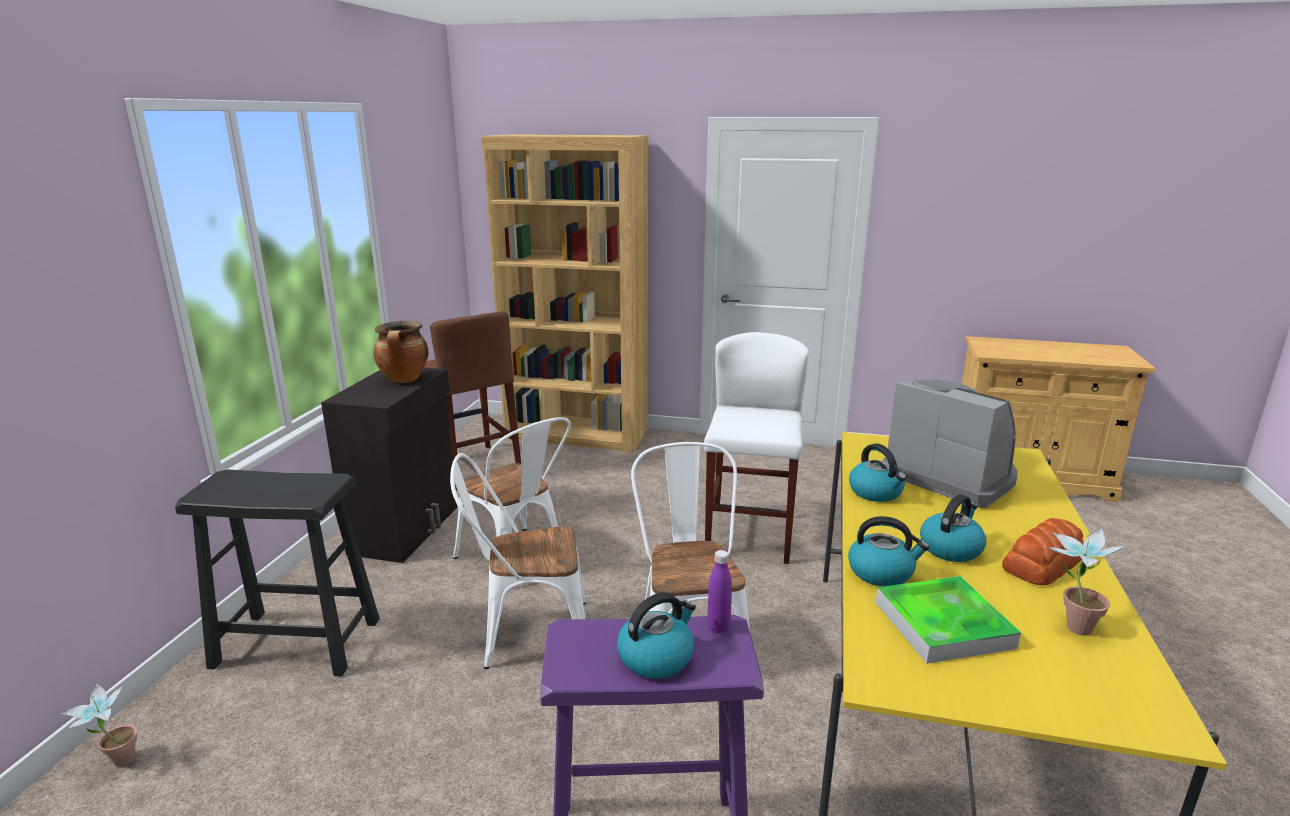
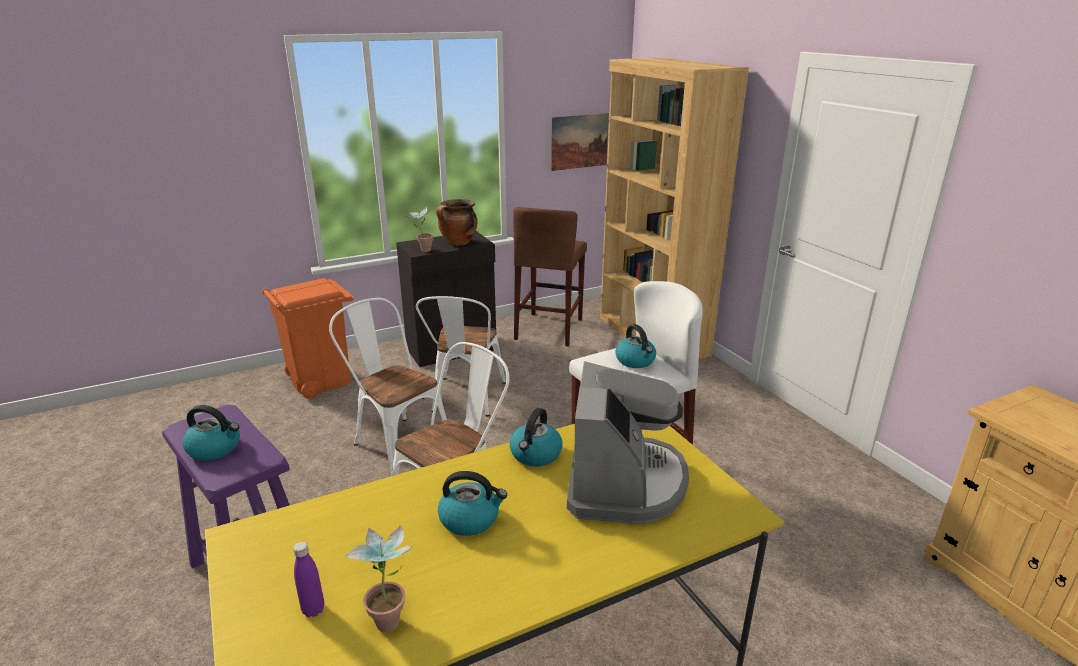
camera: 50 degrees right, 5 degrees up
potted plant [61,683,137,767] -> potted plant moved to [405,207,434,252]
black stool [175,469,380,677] -> orange trash can [262,278,354,399]
purple bottle [707,550,732,633] -> purple bottle moved to [293,542,324,617]
kettle [848,516,929,587] -> kettle moved to [615,324,656,368]
tray [876,576,1021,664] -> none
bread [1002,518,1084,585] -> none
none -> picture [551,113,609,171]

